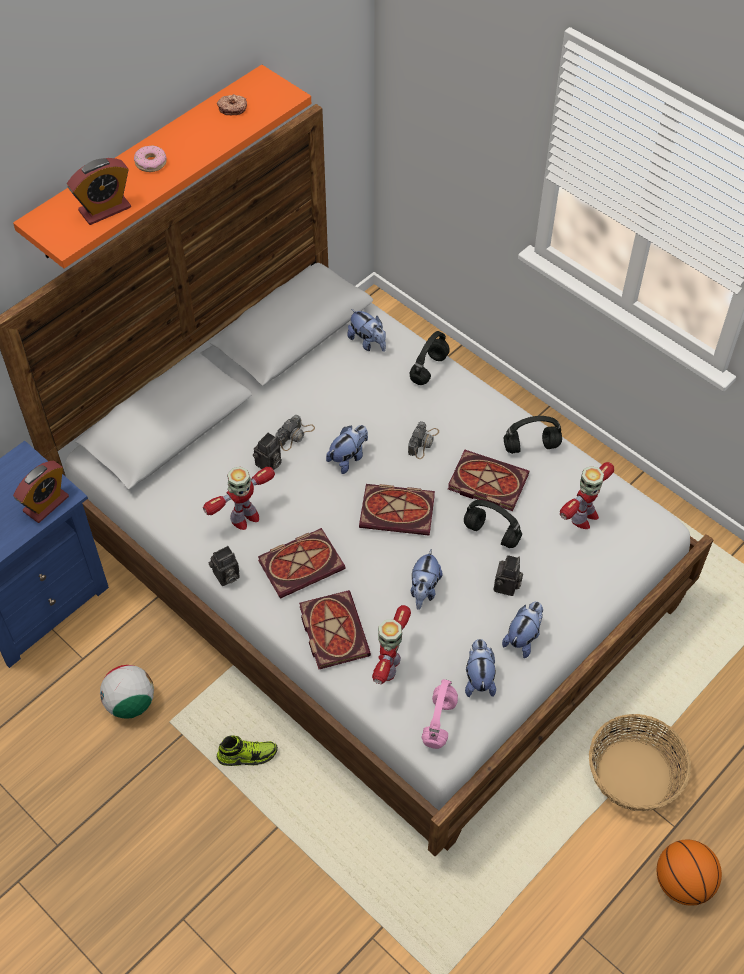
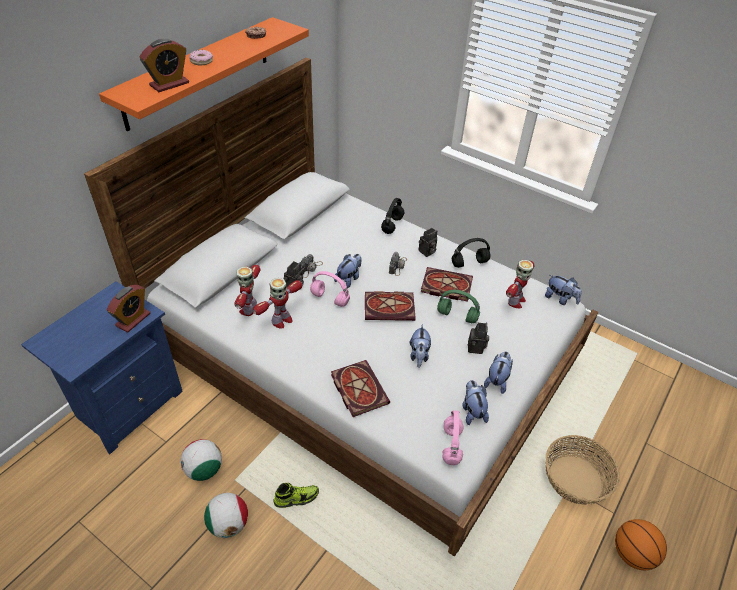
camera: 10 degrees left, 10 degrees down
camera [208,546,240,586] -> camera moved to [419,228,437,257]
book [258,528,346,599] -> none
plush toy [347,309,386,352] -> plush toy moved to [545,275,582,305]
toy robot [372,605,411,684] -> toy robot moved to [234,265,260,316]
black headphones [464,500,522,548] -> green headphones [437,290,480,323]
none -> football [204,493,248,538]
none -> pink headphones [310,271,350,307]

